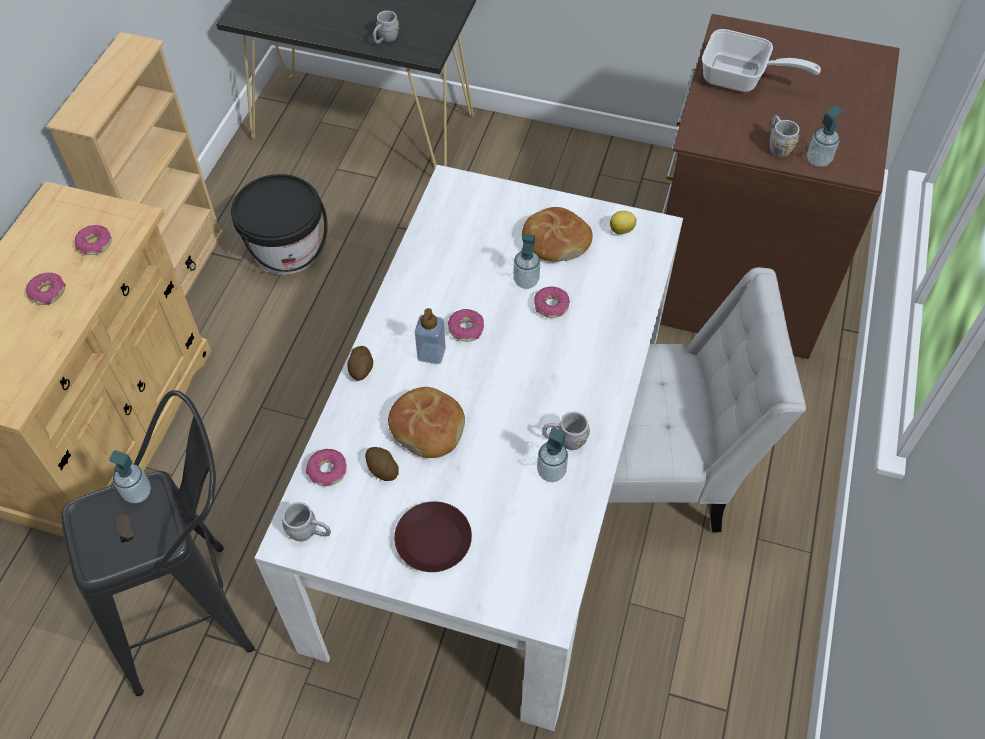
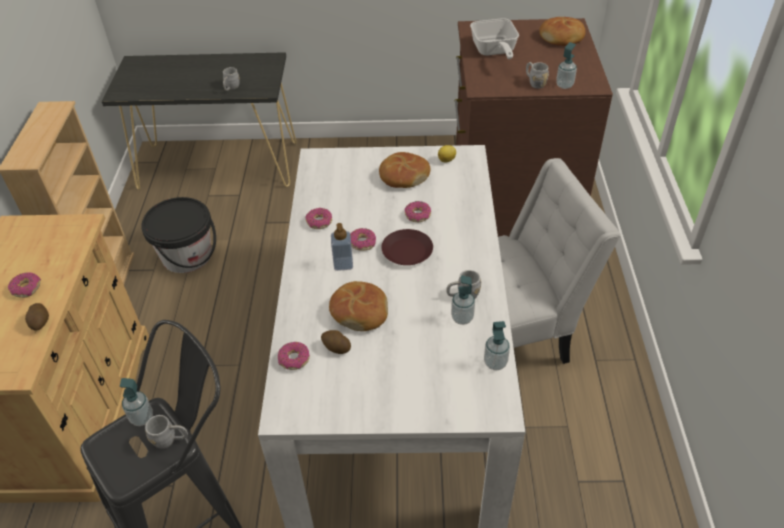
camera: 15 degrees left, 10 degrees down
donut [75,225,112,255] -> donut moved to [305,208,332,229]
grey mug [282,502,331,542] -> grey mug moved to [145,415,188,449]
potato [347,346,373,381] -> potato moved to [25,303,49,330]
brown plate [394,501,472,572] -> brown plate moved to [381,229,433,265]
soap dispenser [513,234,540,289] -> soap dispenser moved to [484,321,510,370]
frying pan [702,29,821,92] -> frying pan turned 75 degrees clockwise [470,18,519,59]
none -> bread [539,17,586,46]

